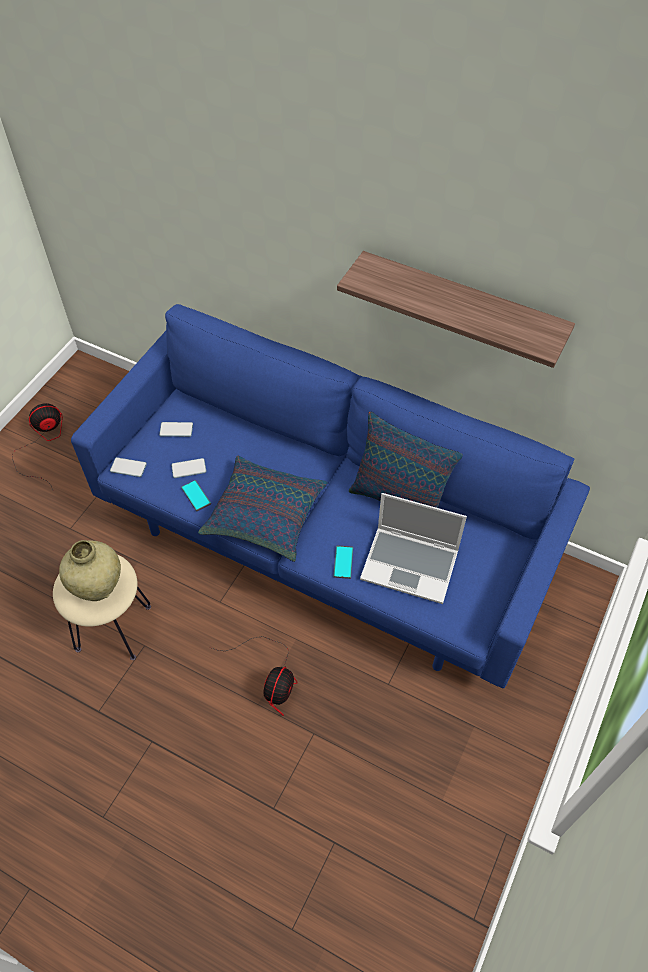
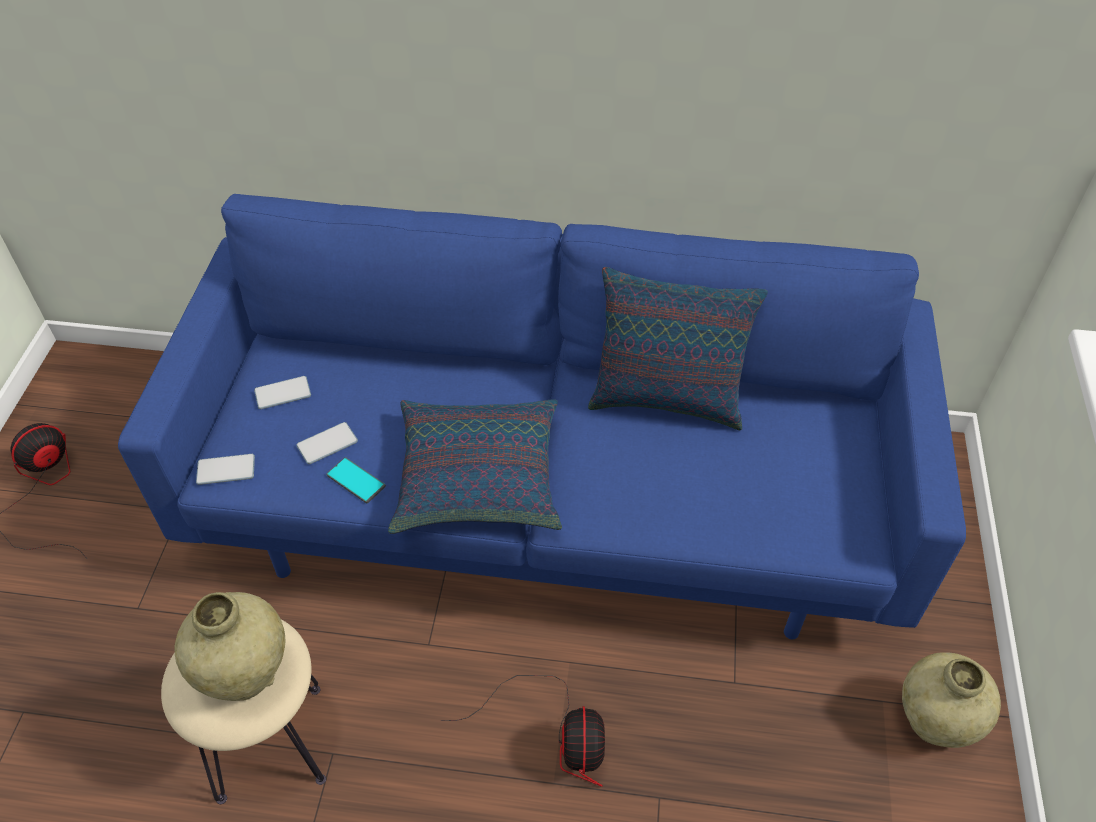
camera: 20 degrees left, 5 degrees down
phone [334,545,353,579] -> none
shelf [337,251,575,368] -> none
laptop [360,493,467,604] -> none
none -> beige vase [902,652,1001,748]

